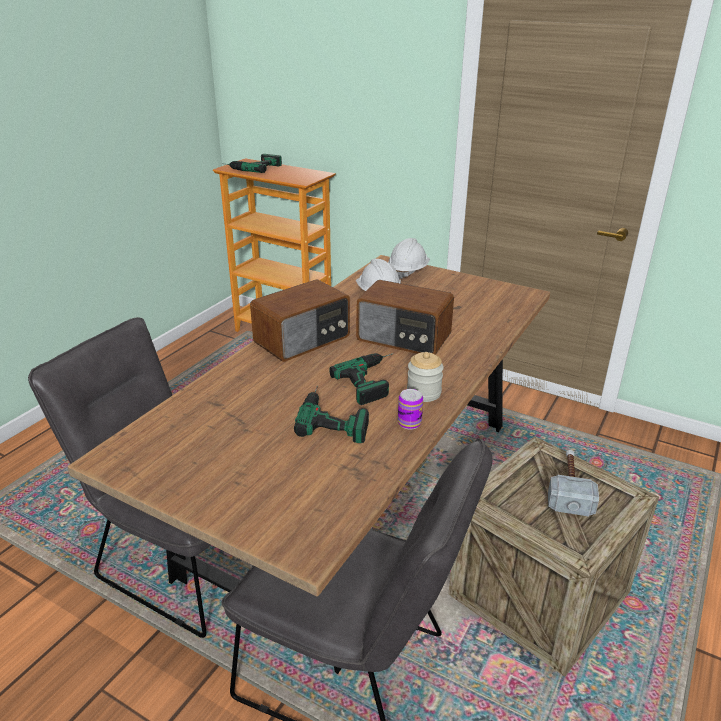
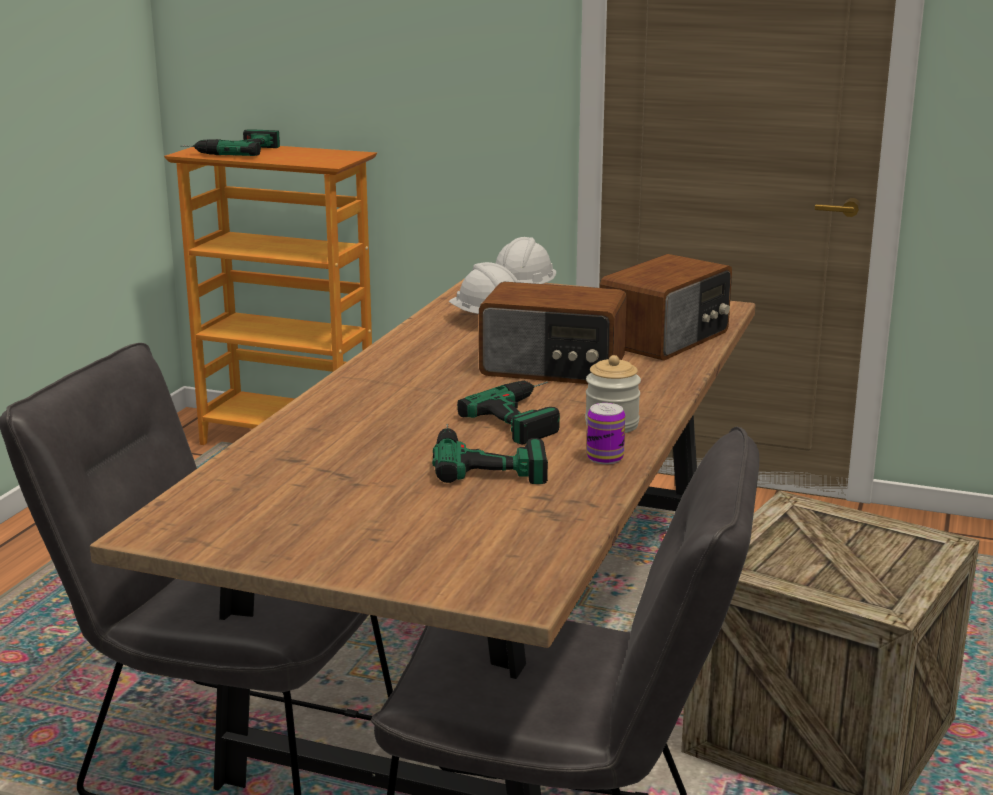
camera: 10 degrees left, 10 degrees down
radio [250,279,350,362] -> radio moved to [600,254,732,360]
hammer [548,450,599,517] -> none

